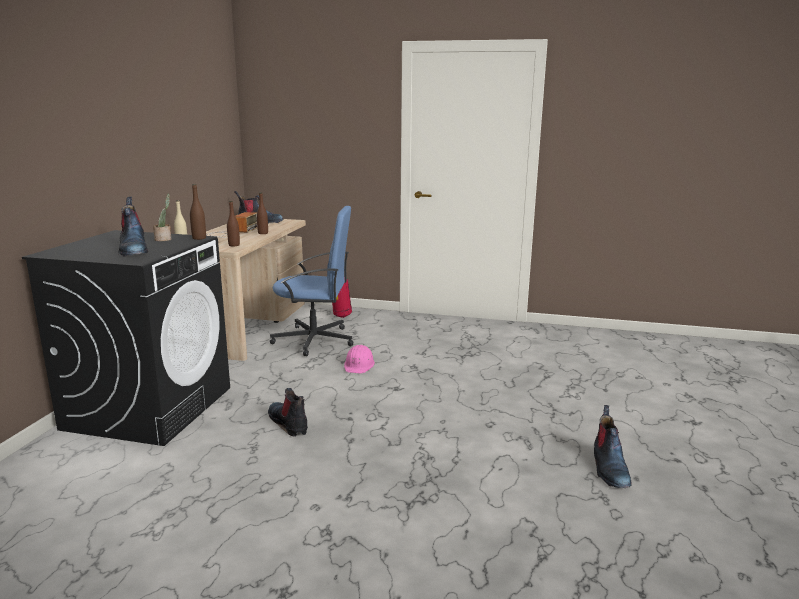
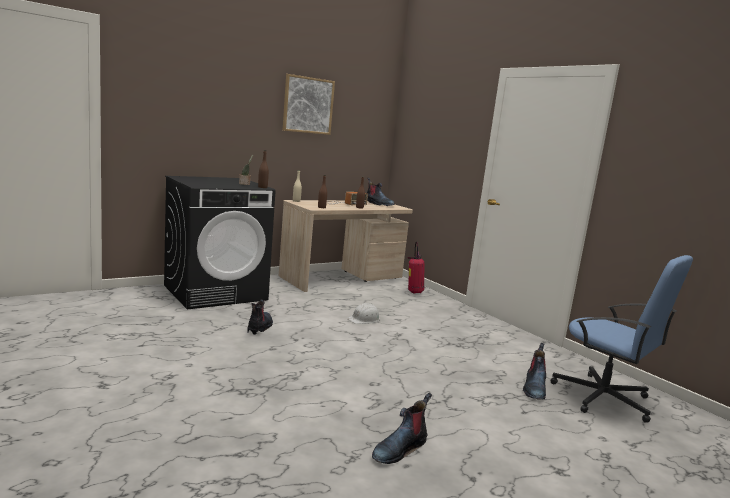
camera: 40 degrees right, 5 degrees down
boot [118,197,148,257] -> boot moved to [523,343,546,400]
blue office chair [270,206,353,356] -> blue office chair moved to [551,255,693,423]
pink hard hat [344,345,375,374] -> white hard hat [347,303,380,324]
none -> picture [283,74,335,135]

